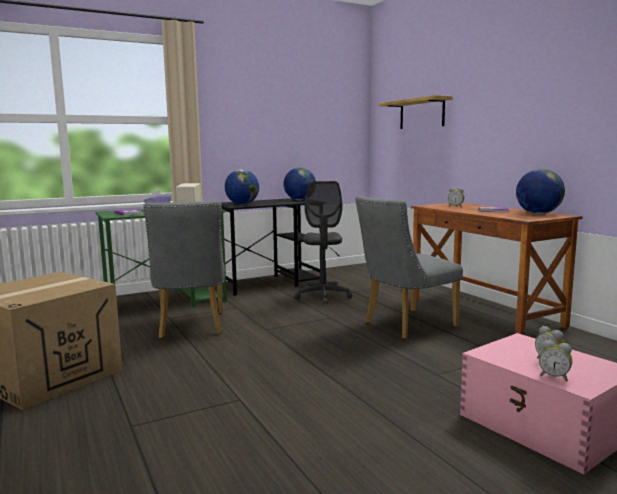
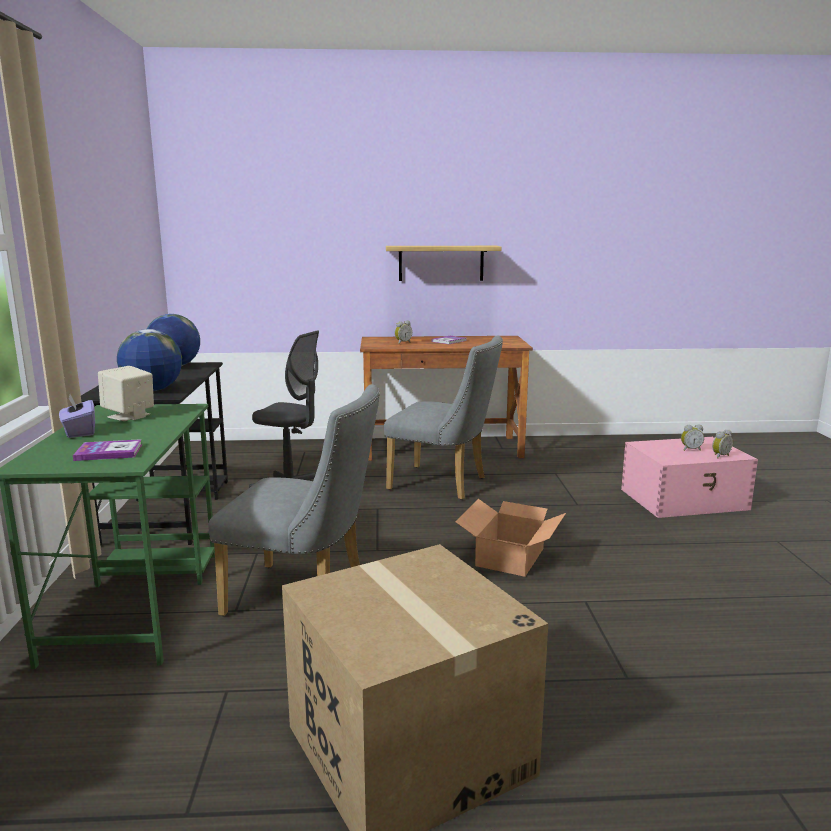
camera: 65 degrees left, 5 degrees up
grey chair [355,196,463,339] -> grey chair turned 60 degrees counterclockwise [384,335,503,500]
shelf [378,95,453,129] -> shelf moved to [386,246,501,281]
globe [516,169,565,214] -> none
none -> cardboard box [455,499,566,577]

